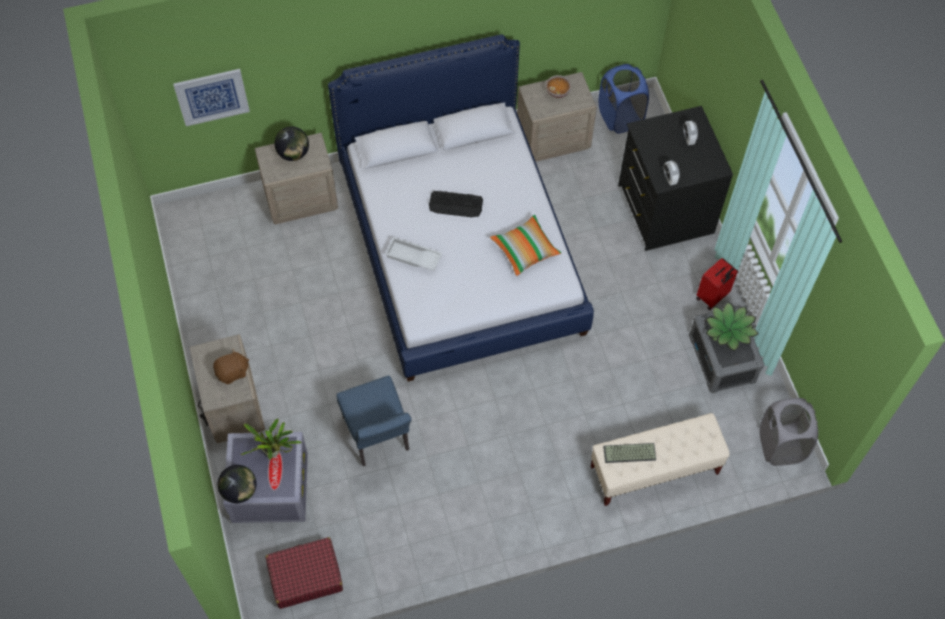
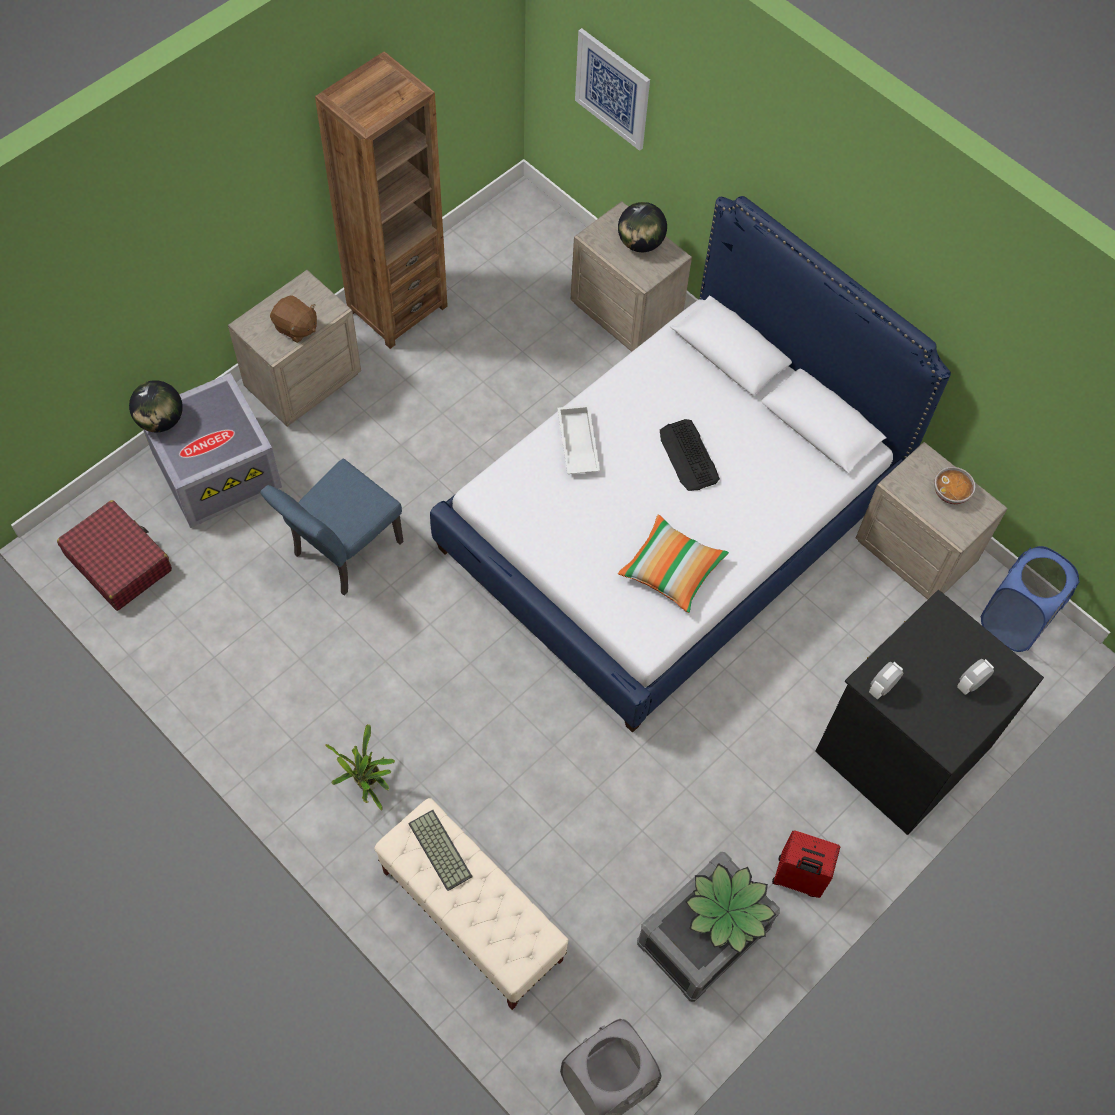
camera: 60 degrees right, 0 degrees up
potted plant [241,419,302,459] -> potted plant moved to [325,724,395,810]
none -> brown bookcase [315,51,448,349]

